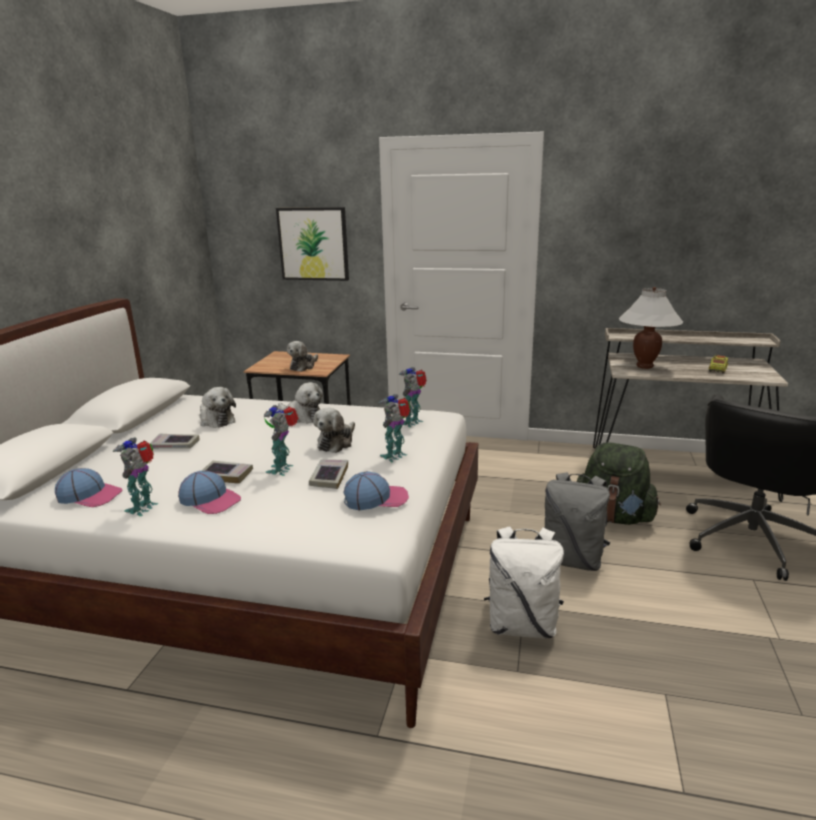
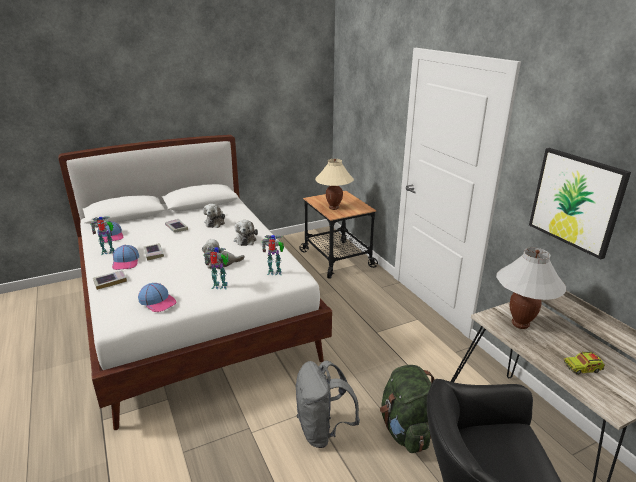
camera: 50 degrees right, 5 degrees up
toy robot [263,405,299,476] -> none
picture [276,207,349,281] -> picture moved to [529,148,631,259]
plush toy [287,341,318,372] -> beige table lamp [315,159,354,210]
book [309,459,348,489] -> book moved to [93,270,127,290]
white backpack [484,526,564,639] -> none

